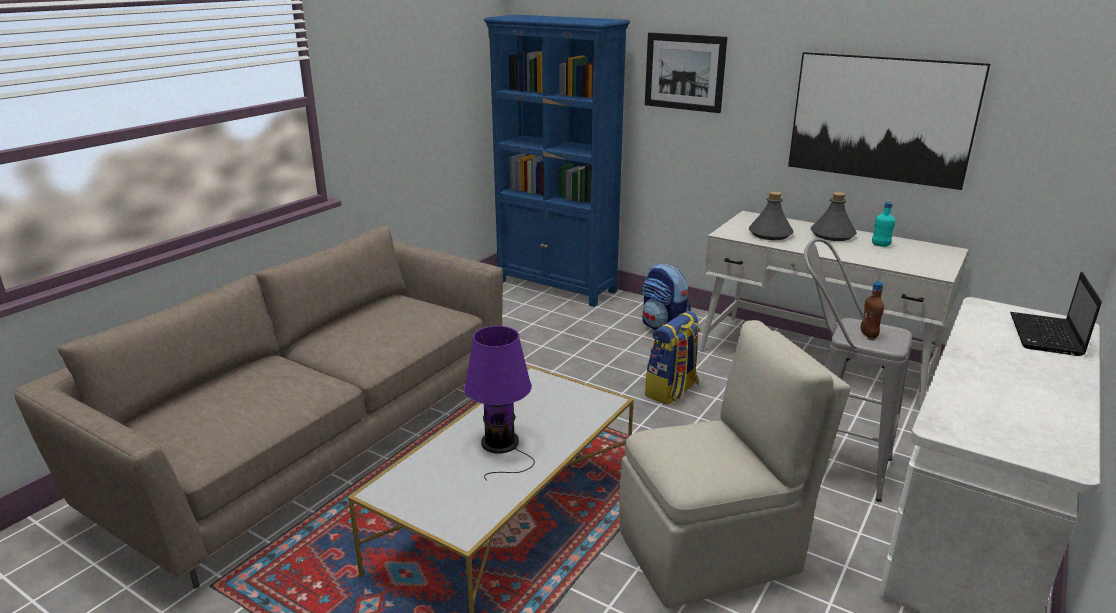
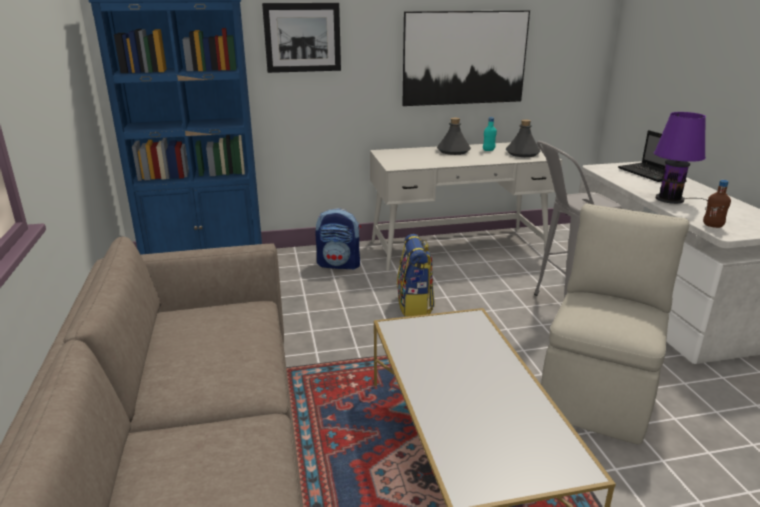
camera: 45 degrees left, 0 degrees up
purple table lamp [464,326,535,481] -> purple table lamp moved to [654,112,708,210]
grey bottle [748,191,794,240] -> grey bottle moved to [506,119,541,157]
brown bottle [861,282,884,339] -> brown bottle moved to [703,180,731,228]

